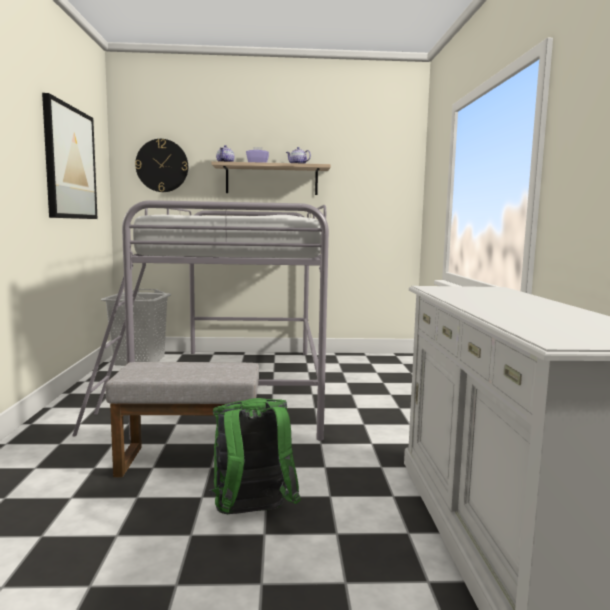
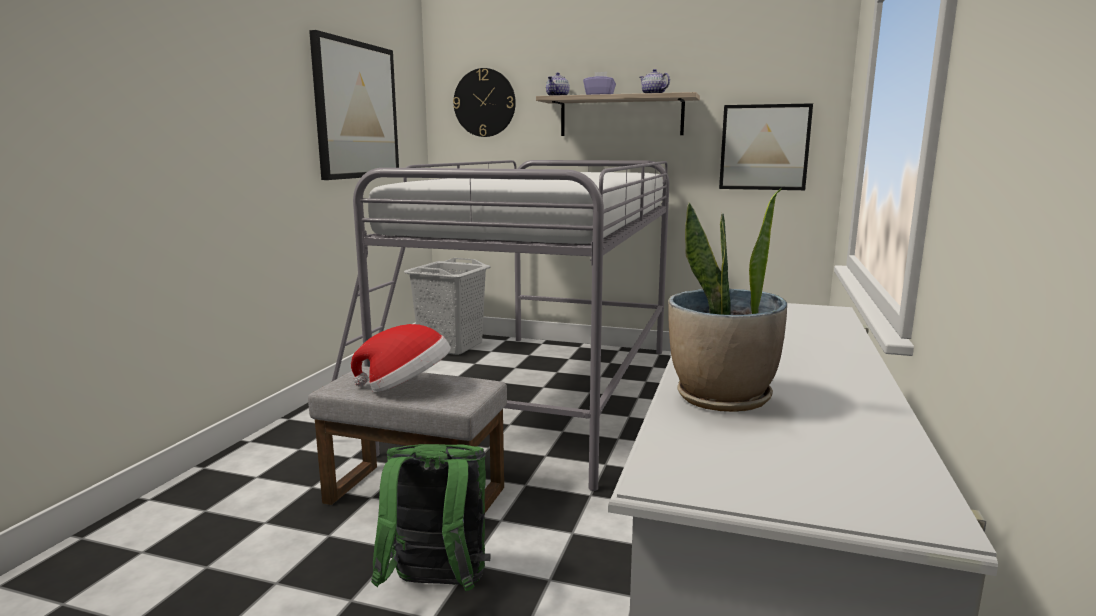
camera: 20 degrees right, 5 degrees up
none -> hat [351,324,451,392]
none -> potted plant [668,189,787,412]
none -> picture [719,103,813,190]

